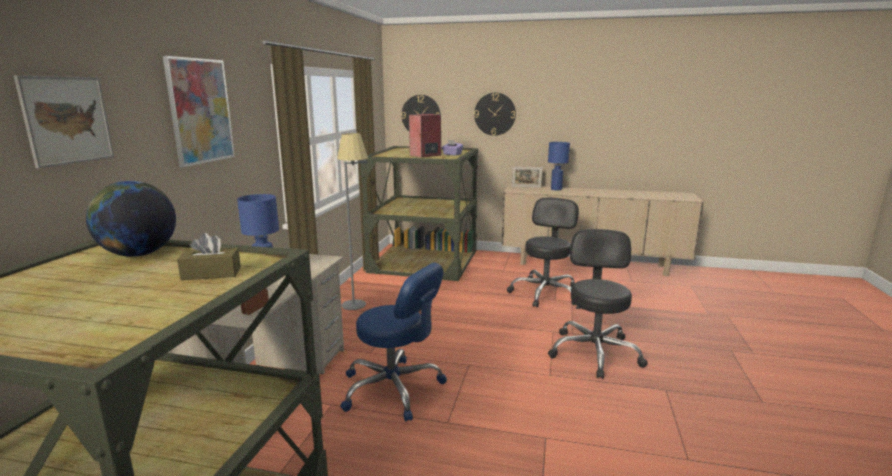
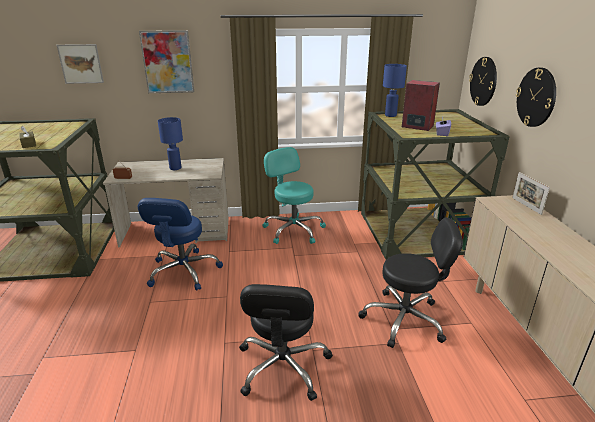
camera: 70 degrees right, 10 degrees up
globe [86,181,176,257] -> none
grey floor lamp [337,133,368,310] -> turquoise office chair [262,147,326,244]
blue table lamp [548,142,570,190] -> blue table lamp moved to [383,64,407,117]
black office chair [548,229,648,379] -> black office chair turned 105 degrees clockwise [239,284,333,401]

